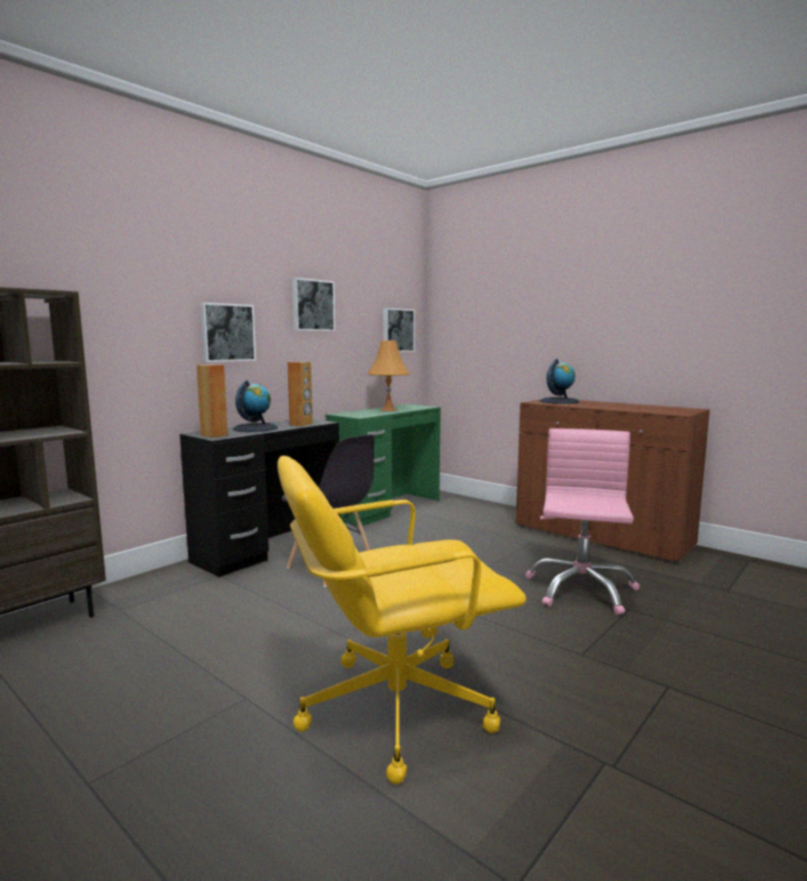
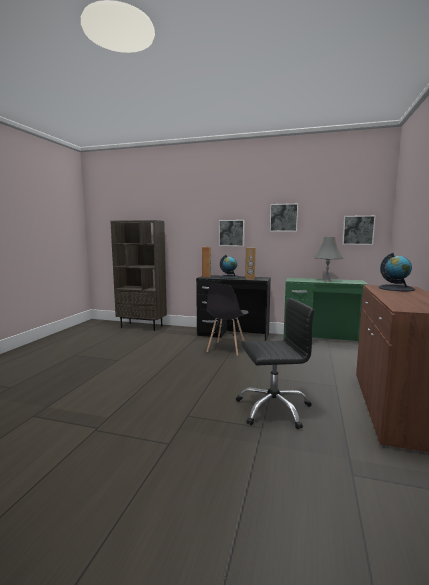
camera: 65 degrees right, 0 degrees up
yellow office chair [277,456,526,784] -> none
orange table lamp [367,341,410,411] -> grey table lamp [313,237,343,282]
pink office chair [525,428,640,615] -> black office chair [236,298,315,429]

